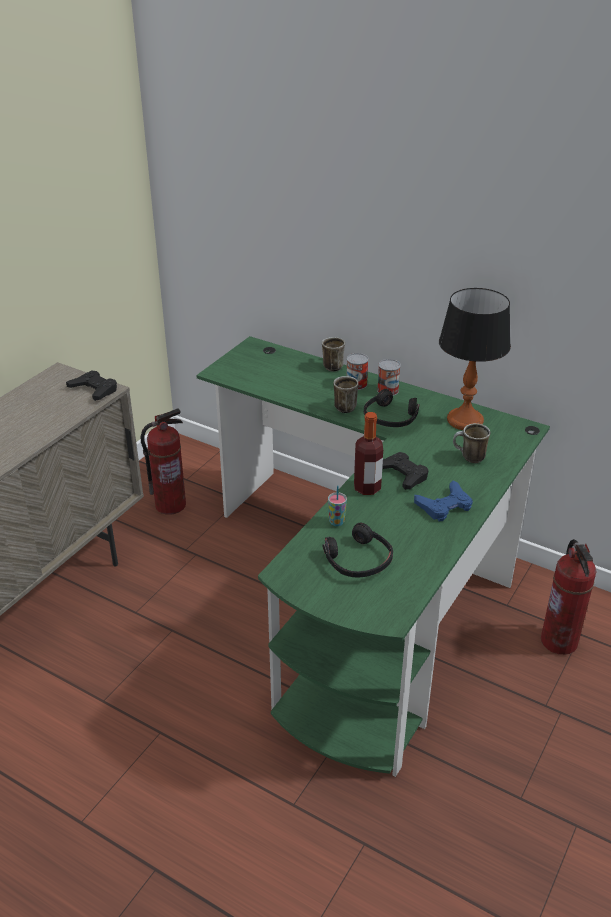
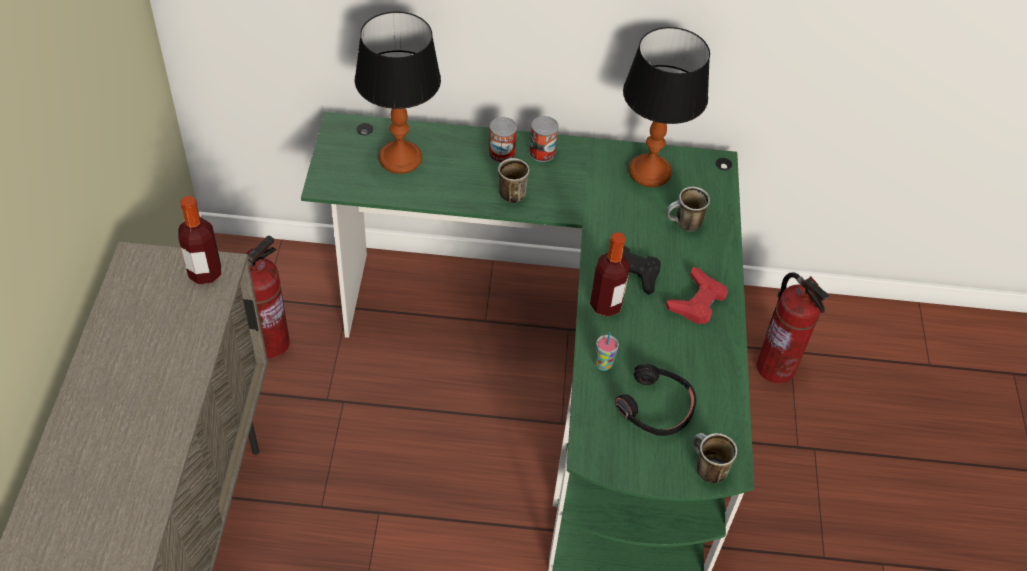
camera: 30 degrees left, 15 degrees up
black game controller [66,371,117,401] -> bottle [178,196,221,285]
mug [322,337,345,371] -> mug moved to [693,433,737,483]
black headphones [364,389,419,427] -> none
blue game controller [414,480,473,521] -> red game controller [666,267,727,324]
none -> table lamp [355,12,441,174]

